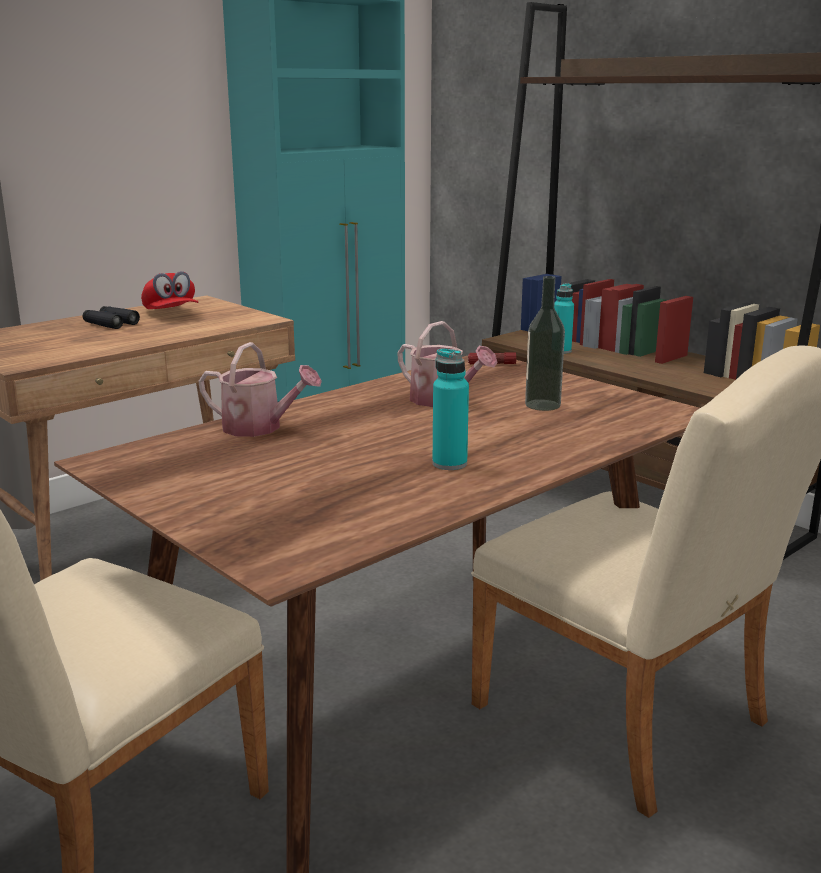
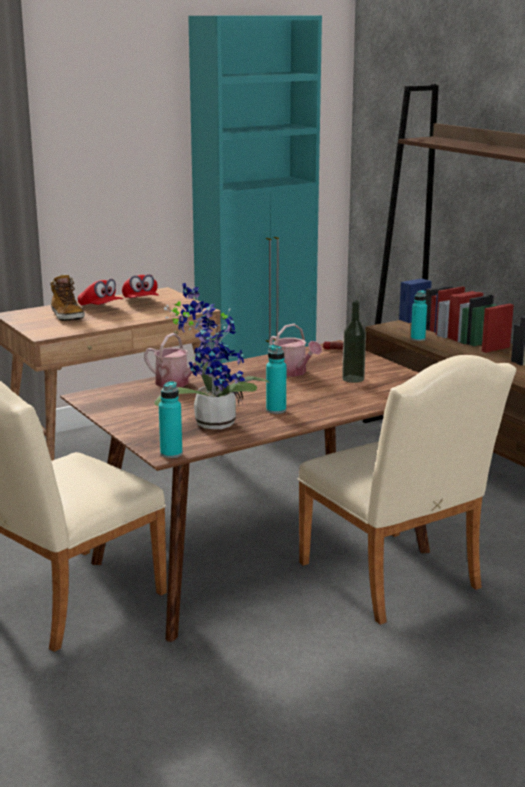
camera: 10 degrees right, 0 degrees up
black binoculars [83,306,140,329] -> red cap [78,279,123,305]
none -> boot [50,274,85,321]
none -> potted plant [155,283,270,429]
none -> turquoise bottle [159,381,182,458]

